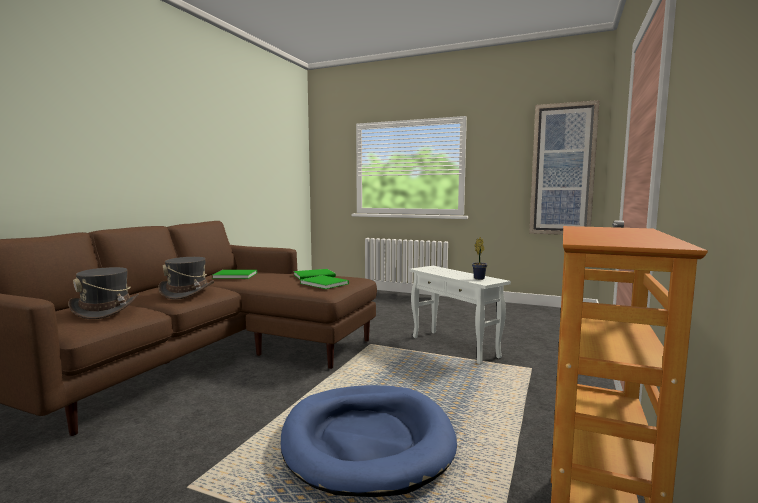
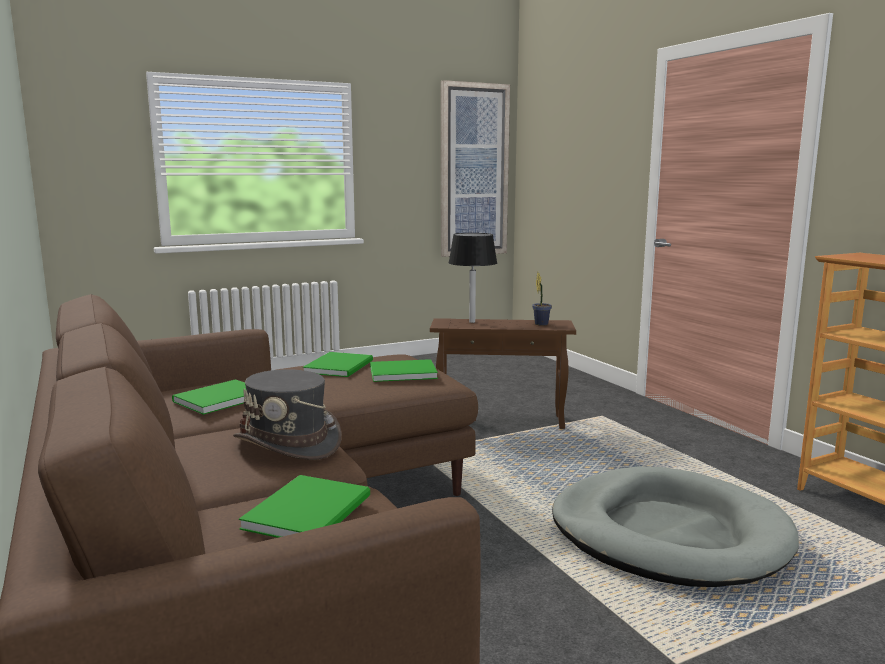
camera: 50 degrees left, 5 degrees up
grey hat [68,267,139,319] -> green book [239,475,370,538]
blue dog bed [281,385,457,497] -> grey dog bed [552,466,799,587]
white side table [409,266,511,365] -> brown side table [430,318,576,429]
none -> black table lamp [448,233,497,323]

